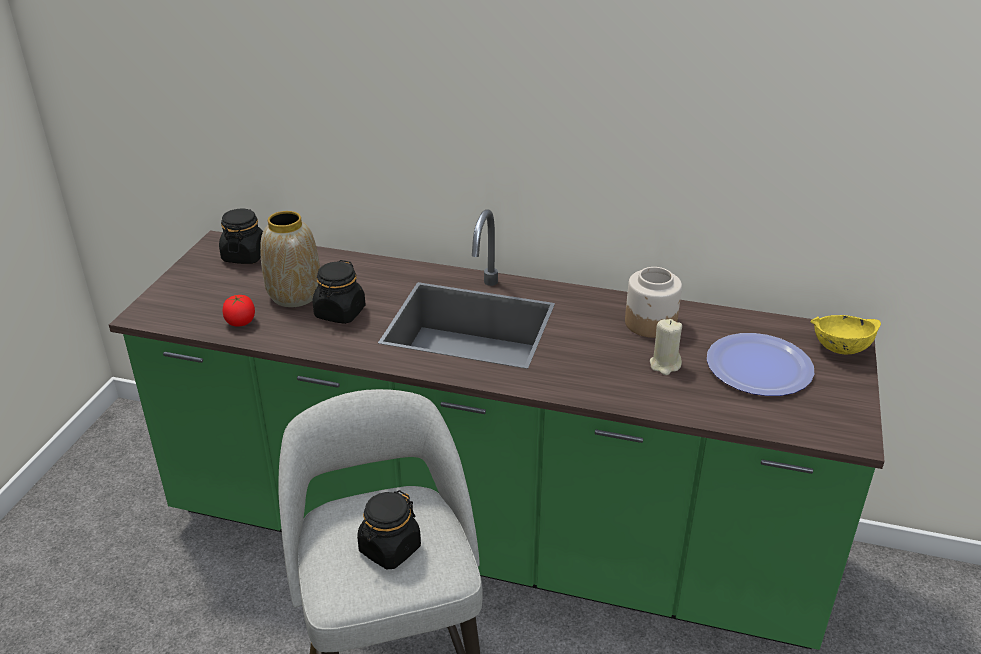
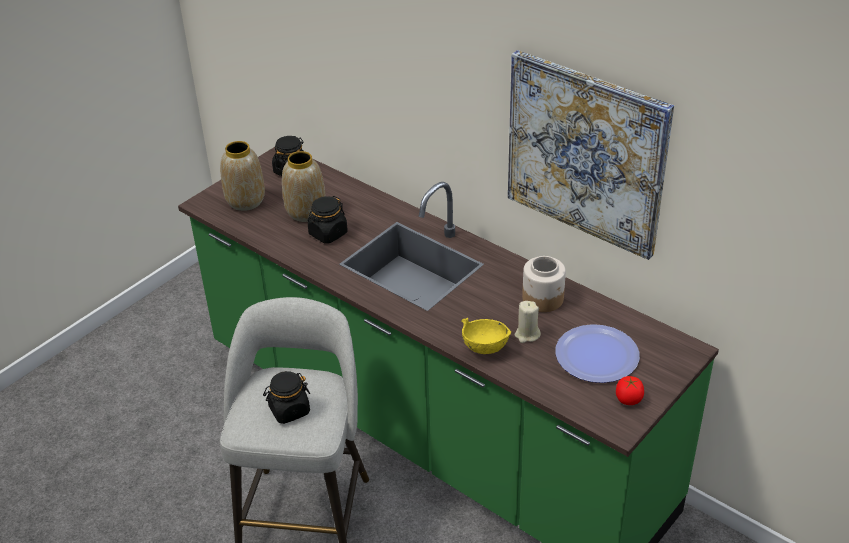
camera: 25 degrees right, 5 degrees up
tomato [223,295,255,327] -> tomato moved to [616,376,644,405]
yellow bowl [810,315,881,354] -> yellow bowl moved to [461,318,511,354]
none -> vase [220,141,265,211]
none -> picture [508,50,674,260]

